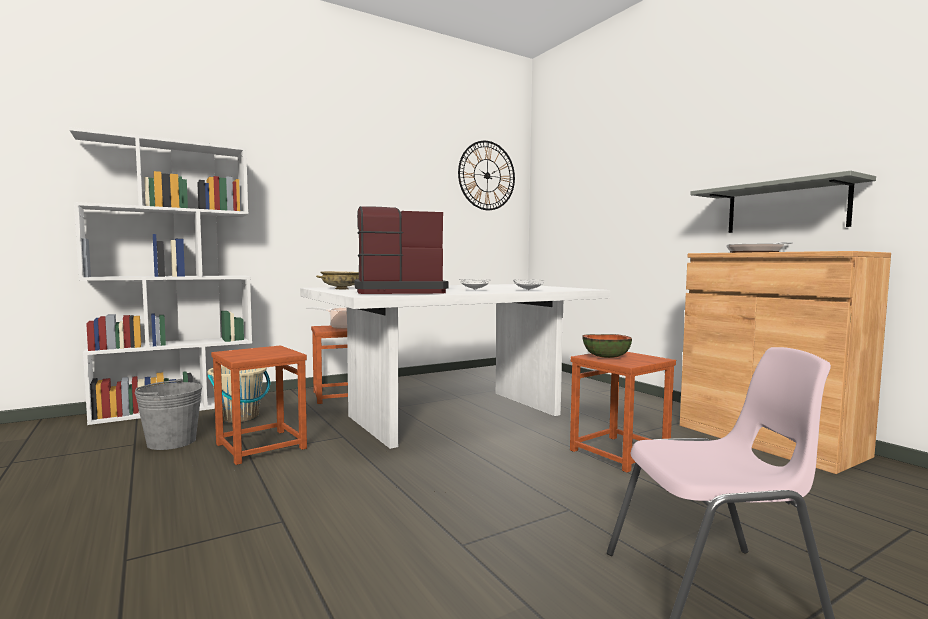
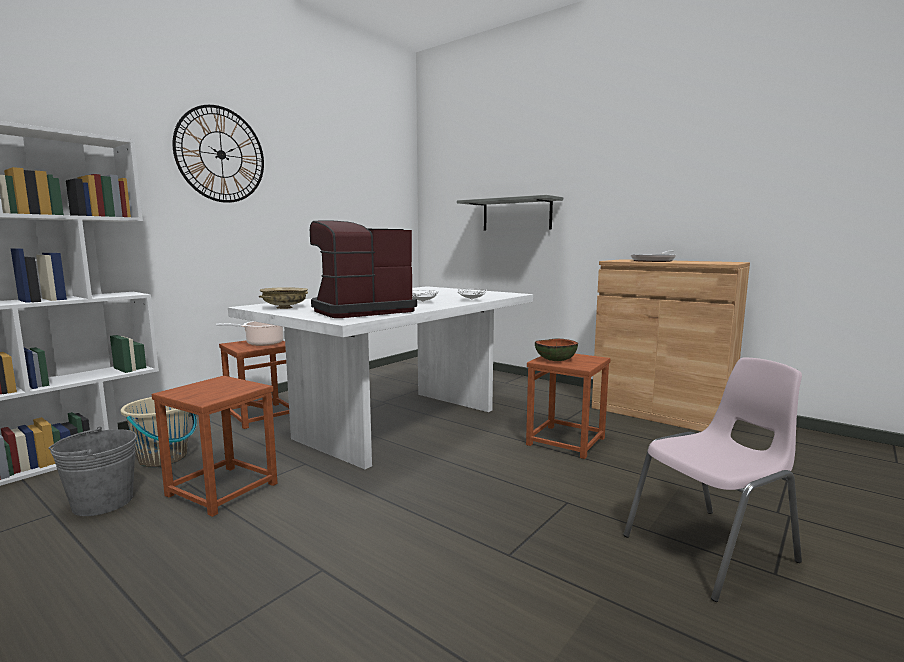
camera: 20 degrees left, 5 degrees up
wall clock [458,141,515,210] -> wall clock moved to [172,105,264,203]
grey shelf [690,171,876,233] -> grey shelf moved to [457,195,563,231]

